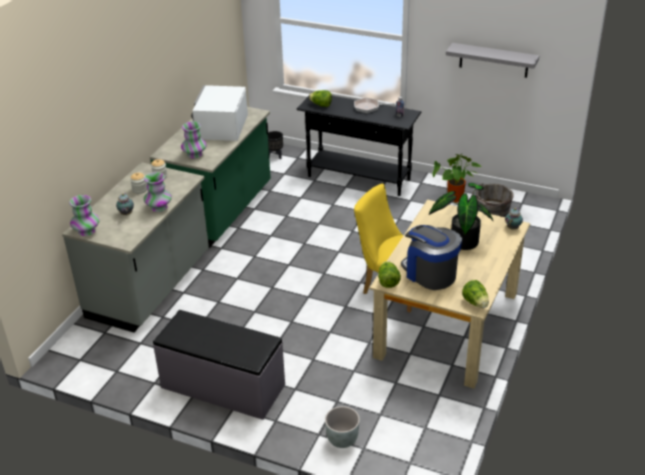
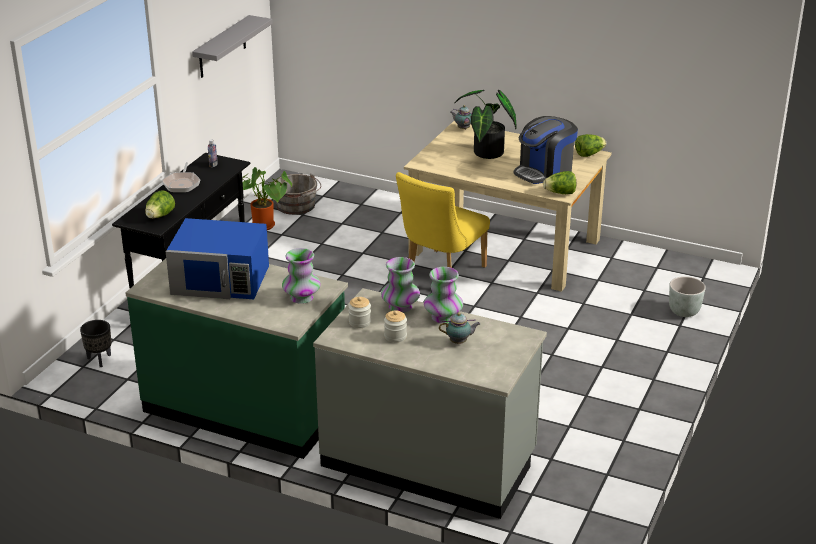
camera: 90 degrees left, 5 degrees down
vase [69,195,100,236] -> vase moved to [381,257,420,313]
grey bench [153,310,285,420] -> none
white microwave [191,85,248,141] -> blue microwave [166,218,269,299]

